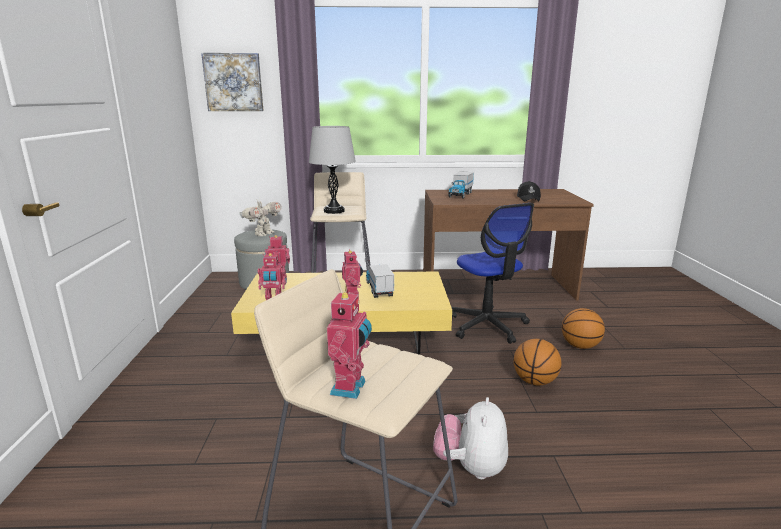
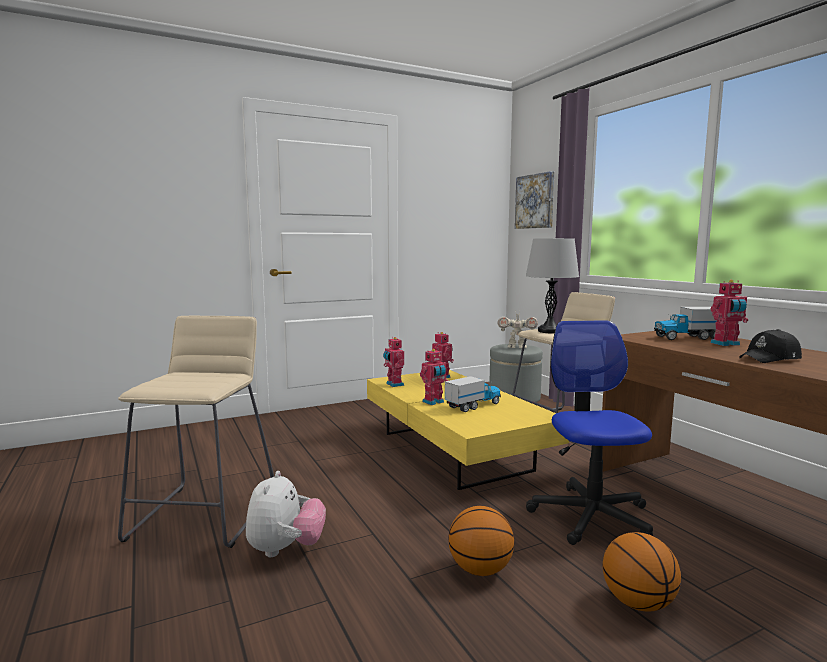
camera: 65 degrees right, 10 degrees down
toy robot [327,289,372,399] -> toy robot moved to [710,280,748,346]
plush toy [433,397,508,479] -> plush toy turned 105 degrees clockwise [246,471,326,557]
office chair [451,203,534,344] -> office chair turned 135 degrees clockwise [526,321,653,545]

